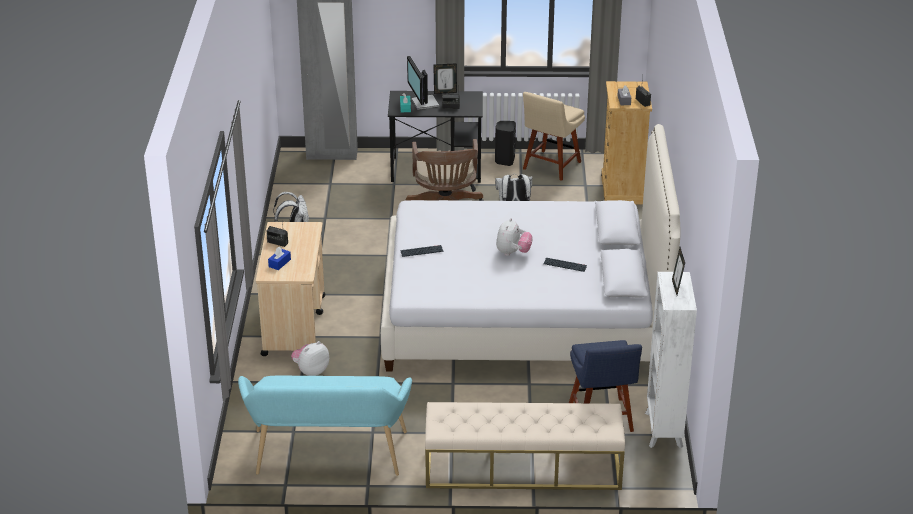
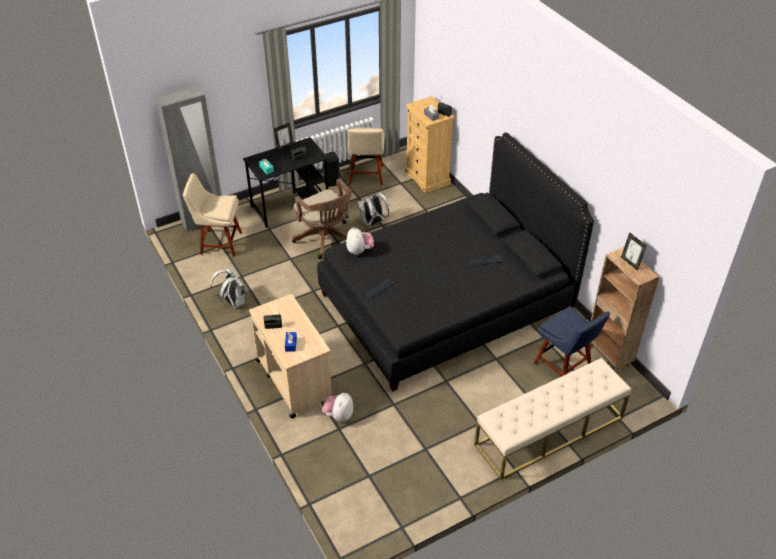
camera: 30 degrees left, 10 degrees up
turquoise bench [238,376,412,476] -> none
white bed [381,124,680,372] -> black bed [317,133,594,391]
monitor [407,56,439,110] -> none
plush toy [496,218,533,256] -> plush toy moved to [346,227,374,255]
white bookcase [645,272,697,448] -> brown bookcase [590,247,659,370]
none -> beige chair [183,173,242,257]

